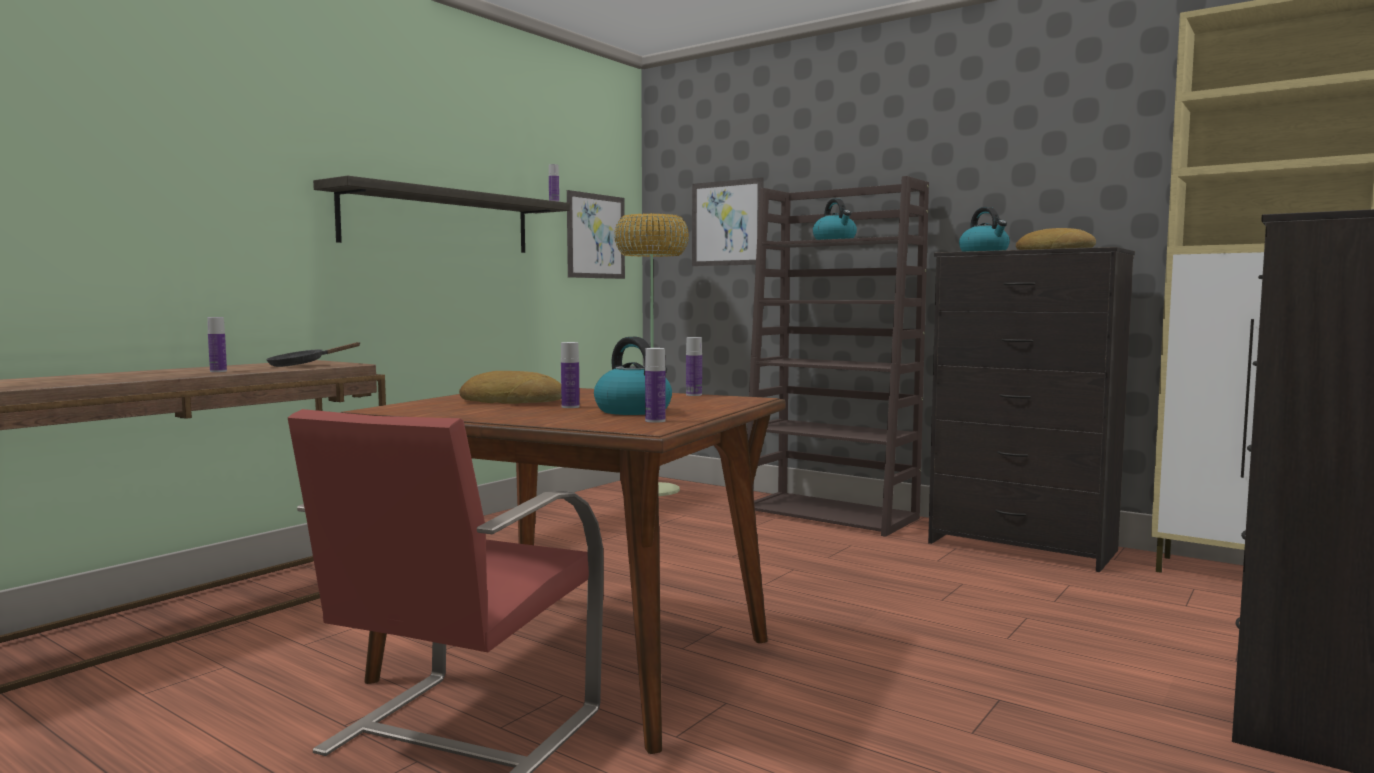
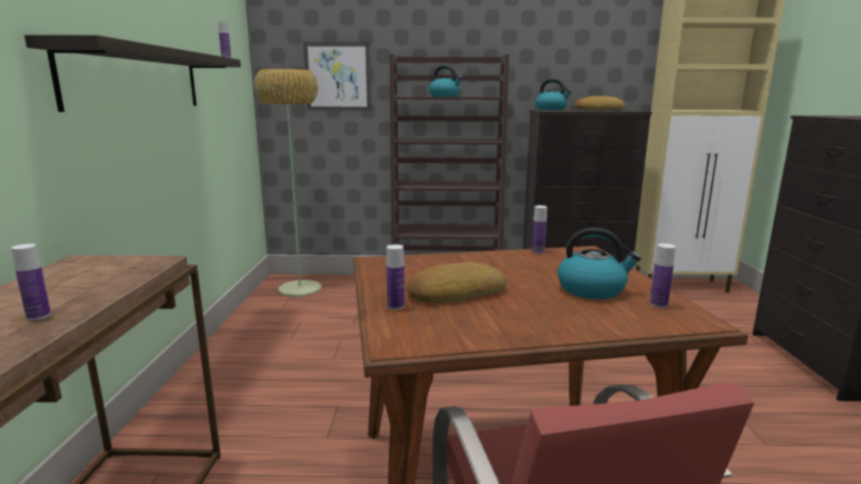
camera: 35 degrees left, 10 degrees up
black frying pan [266,342,360,367] -> none
bottle [561,342,580,408] -> bottle moved to [386,244,405,310]
picture [567,190,625,279] -> none

